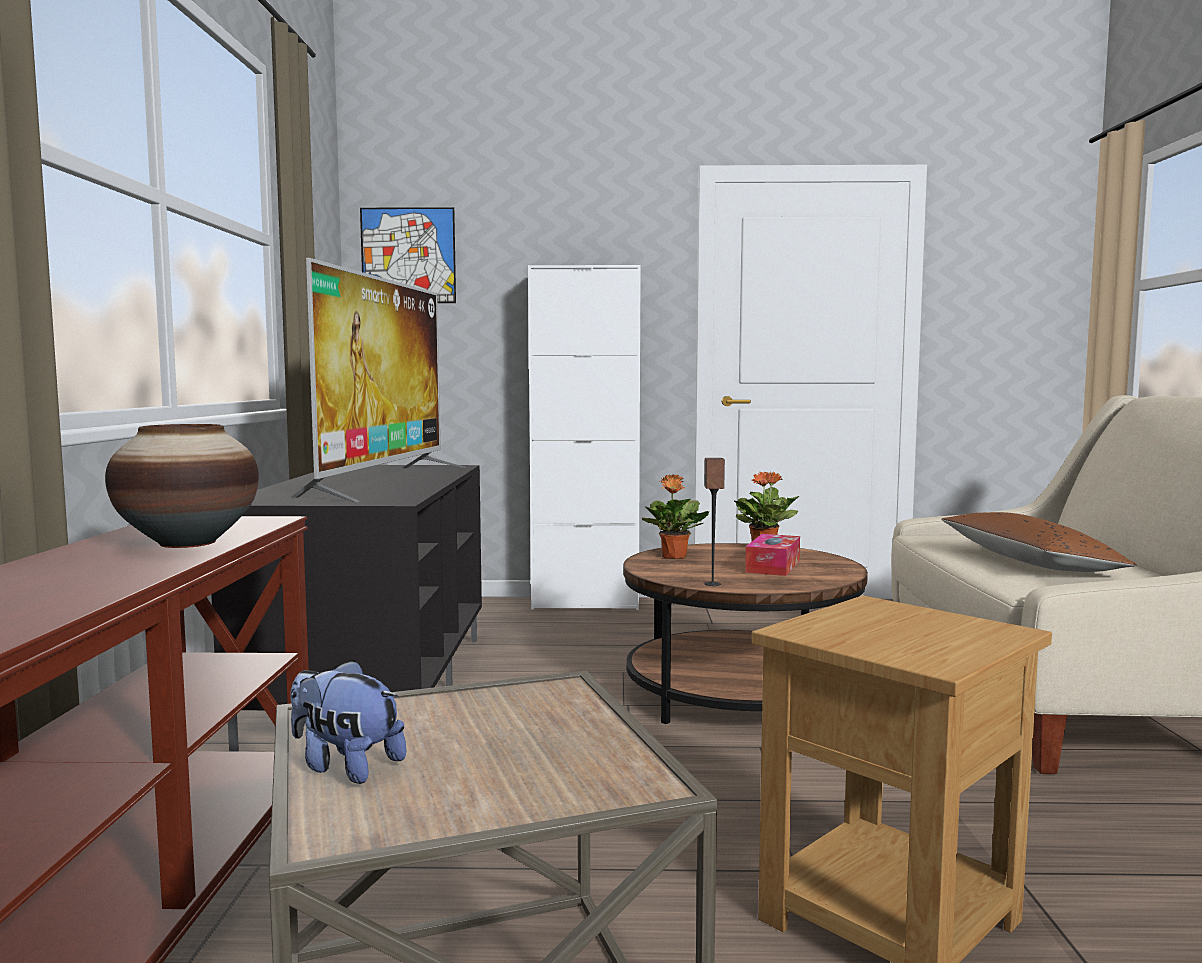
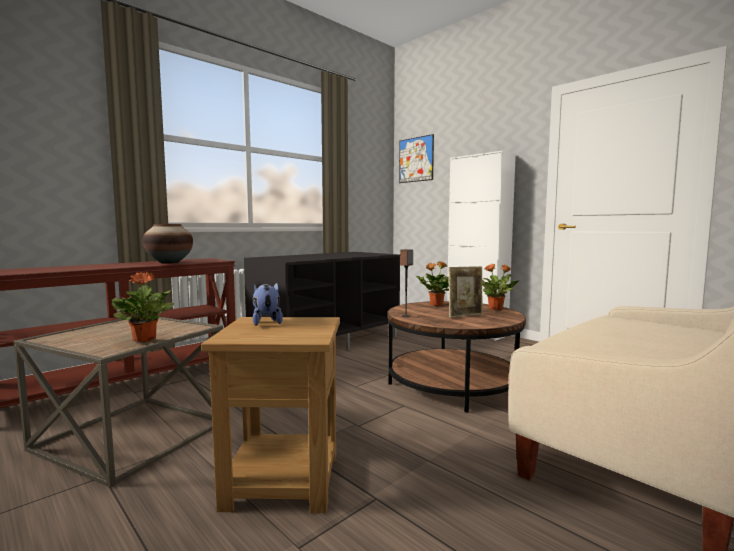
camera: 45 degrees right, 0 degrees up
television [290,258,465,502] -> none
plush toy [290,659,406,784] -> plush toy moved to [252,282,283,326]
tissue box [745,534,800,576] -> picture frame [449,266,483,318]
brown pillow [941,512,1136,572] -> none
none -> potted plant [112,272,174,342]

